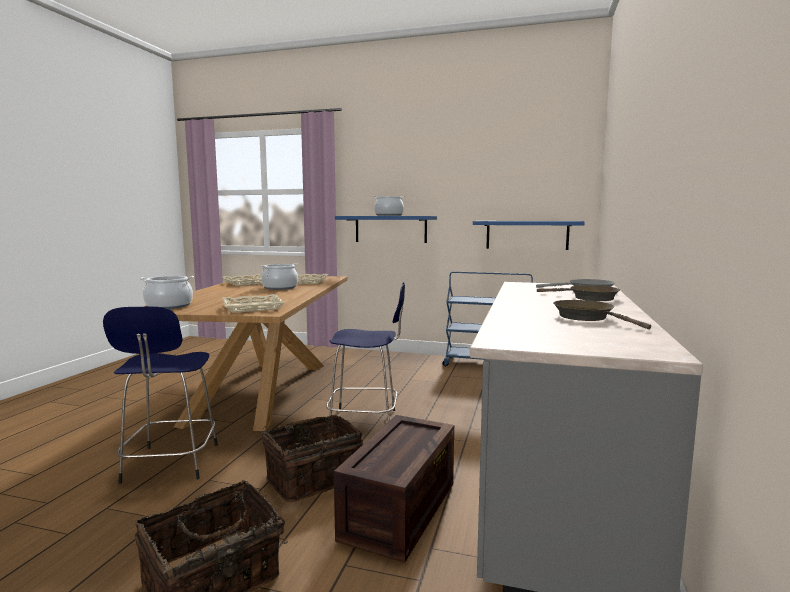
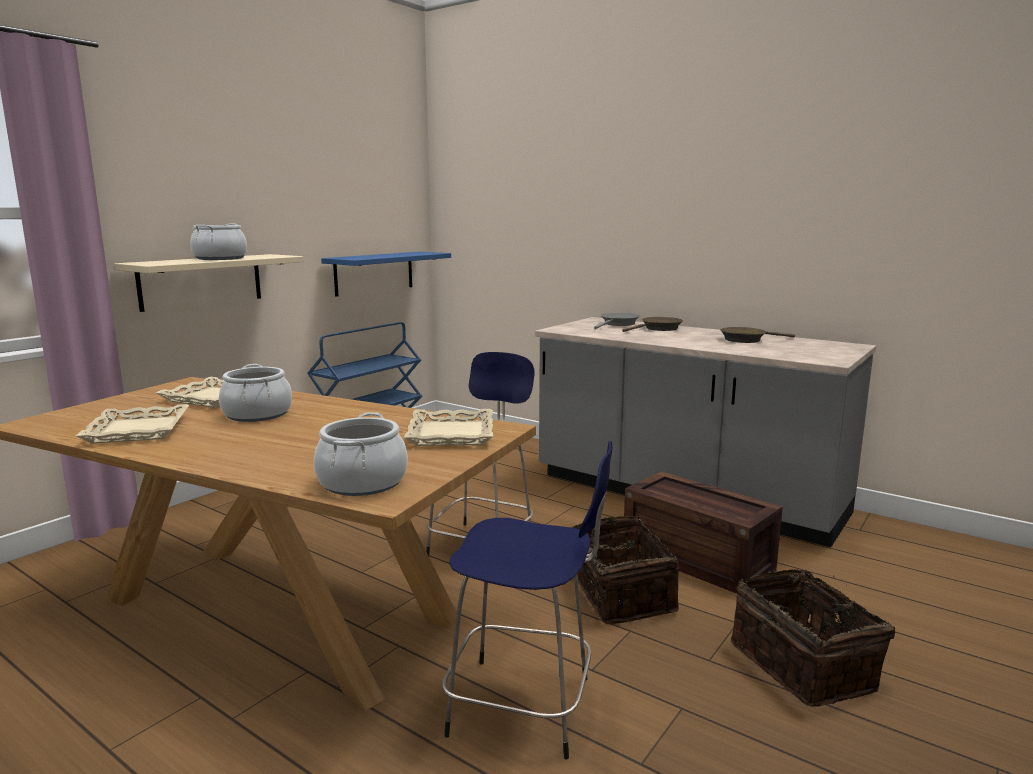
camera: 70 degrees left, 5 degrees up
blue shelf [335,216,437,243] -> beige shelf [114,254,304,312]

